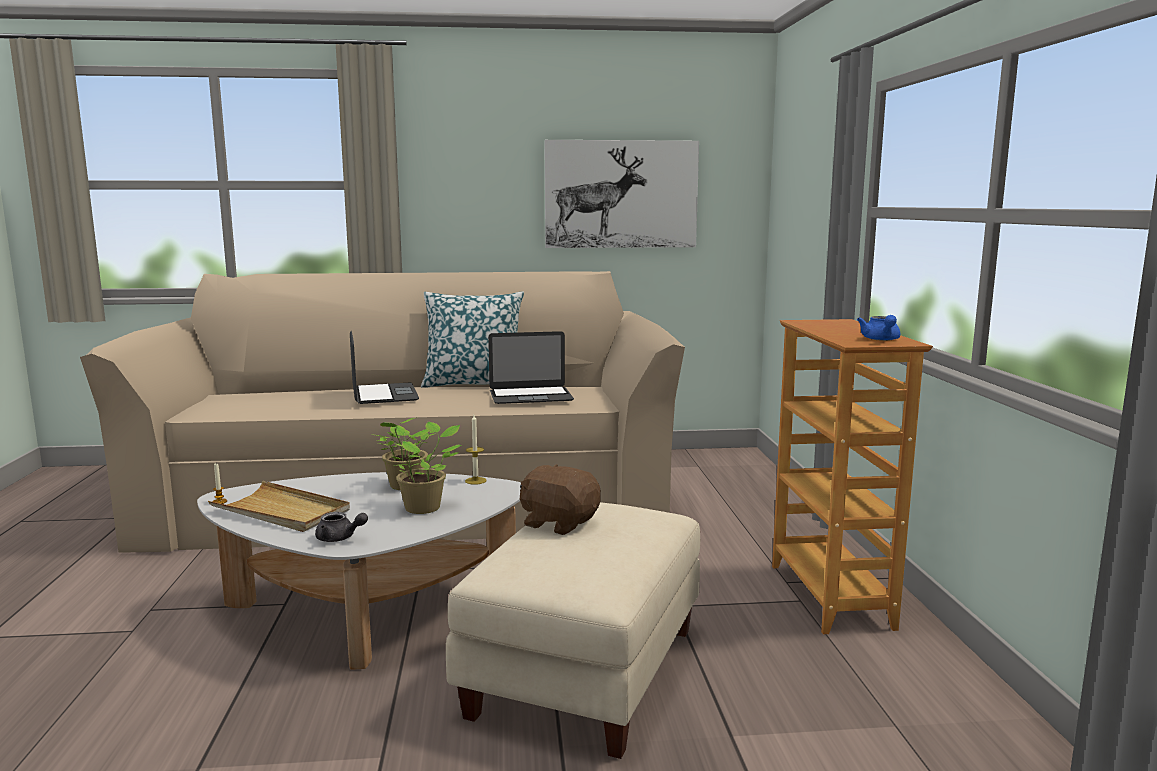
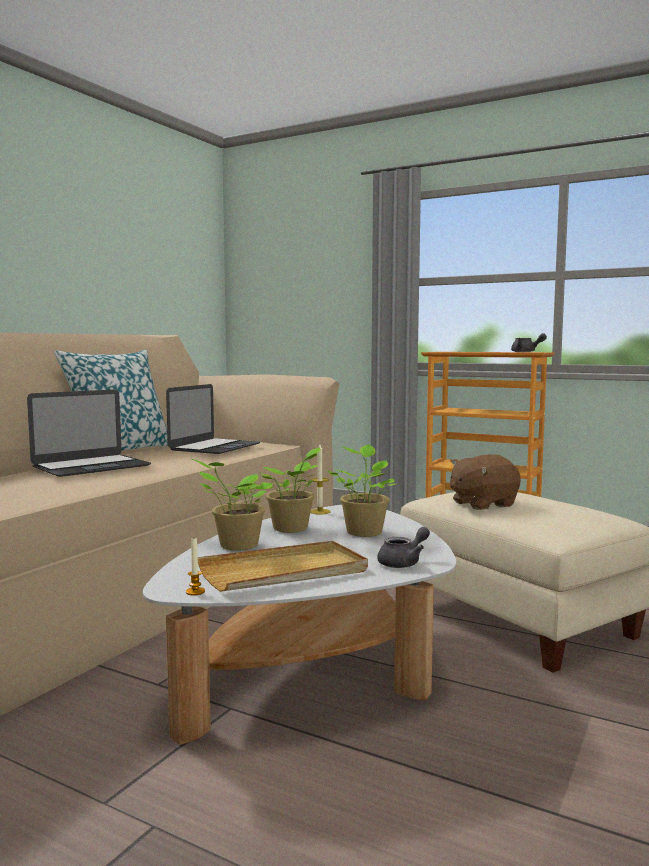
camera: 55 degrees left, 5 degrees down
laptop [350,331,419,404] -> laptop turned 120 degrees clockwise [27,389,151,477]
picture [544,140,699,248] -> none
blue teapot [857,315,900,341] -> grey teapot [511,333,547,352]
none -> potted plant [192,459,273,551]

